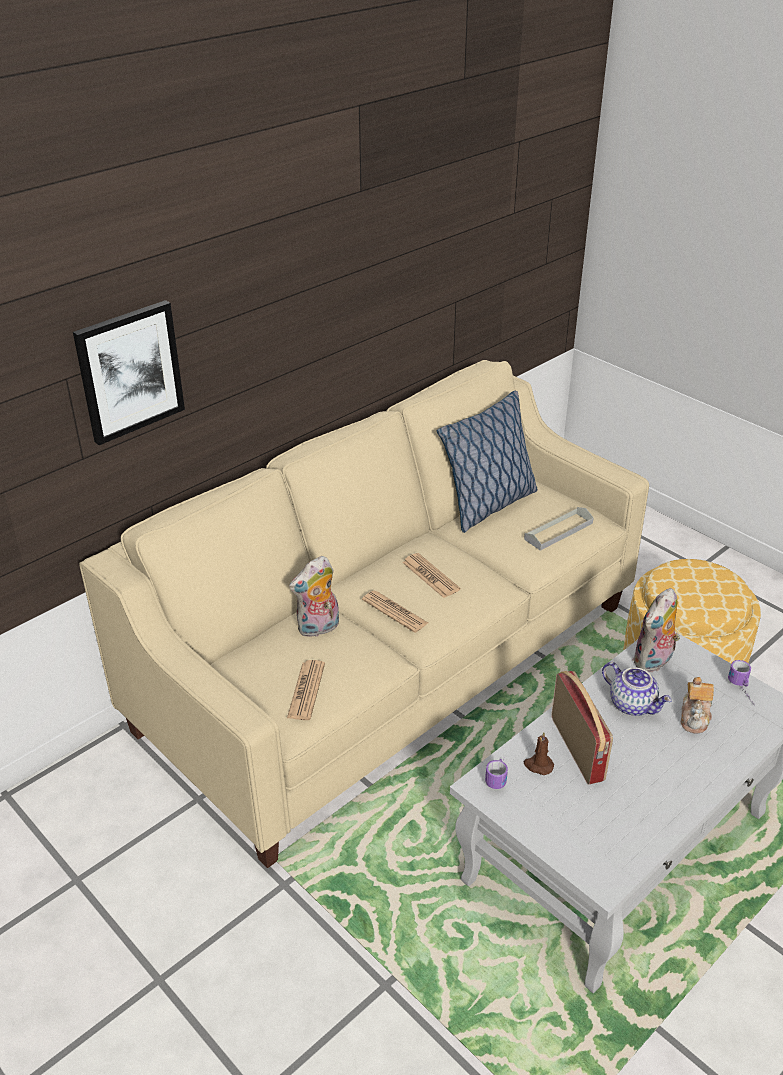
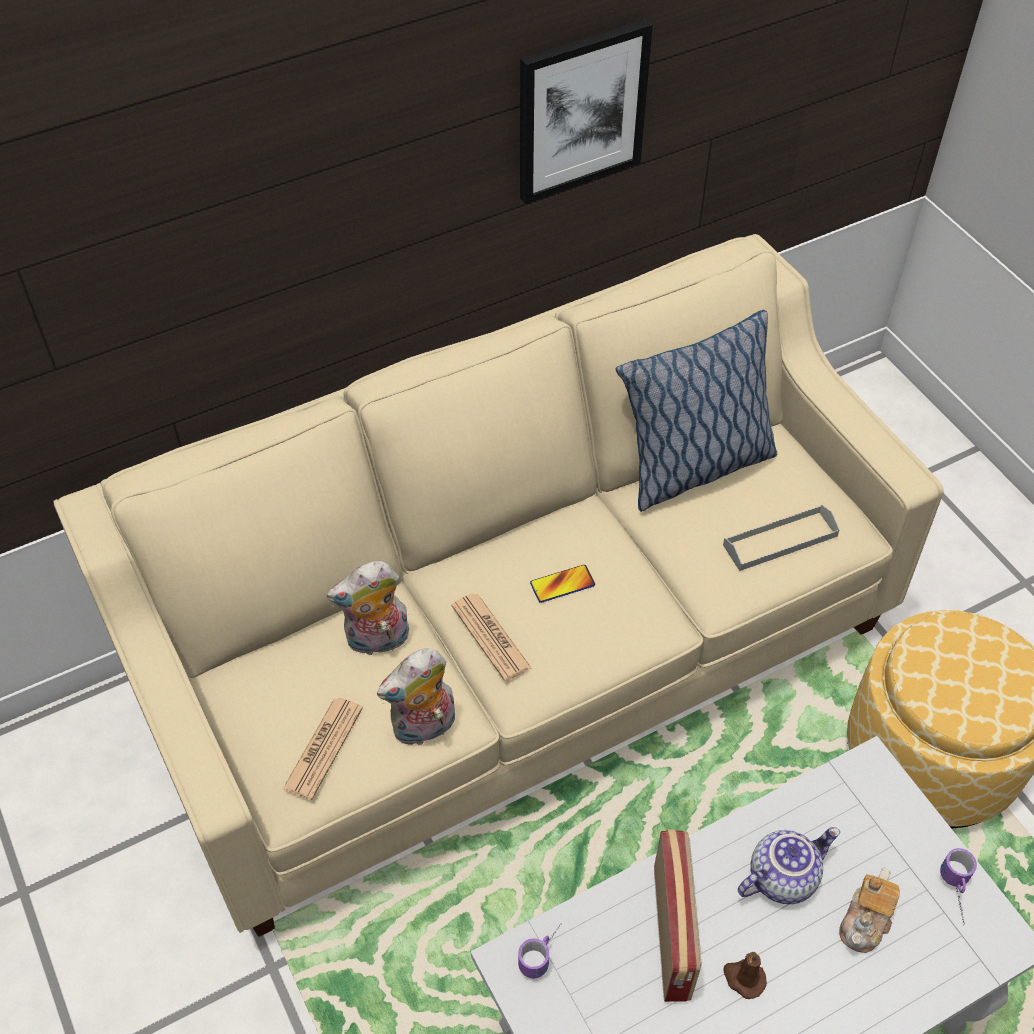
camera: 15 degrees right, 15 degrees up
picture [73,300,185,445] -> picture moved to [520,19,653,204]
newspaper [402,553,460,598] -> phone [530,565,595,603]
brown candle [524,732,554,775] -> brown candle moved to [723,952,767,999]
teapot [602,662,672,716] -> teapot turned 90 degrees counterclockwise [738,827,840,904]
plush toy [632,588,680,672] -> plush toy moved to [377,648,455,745]

